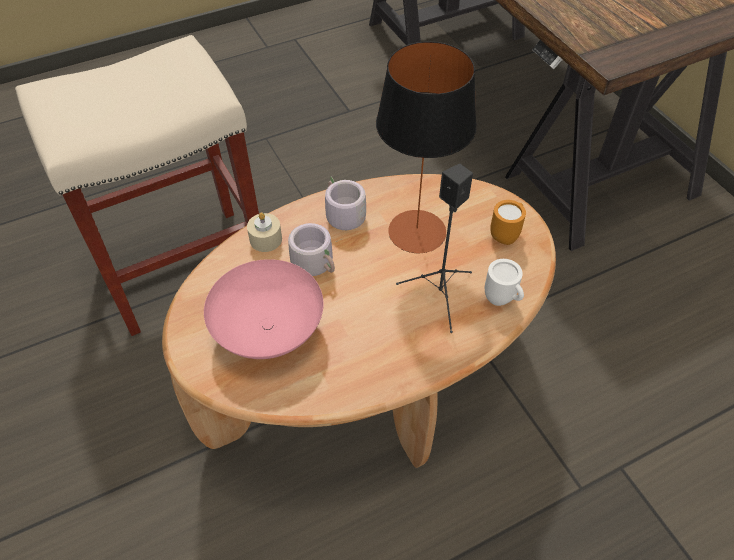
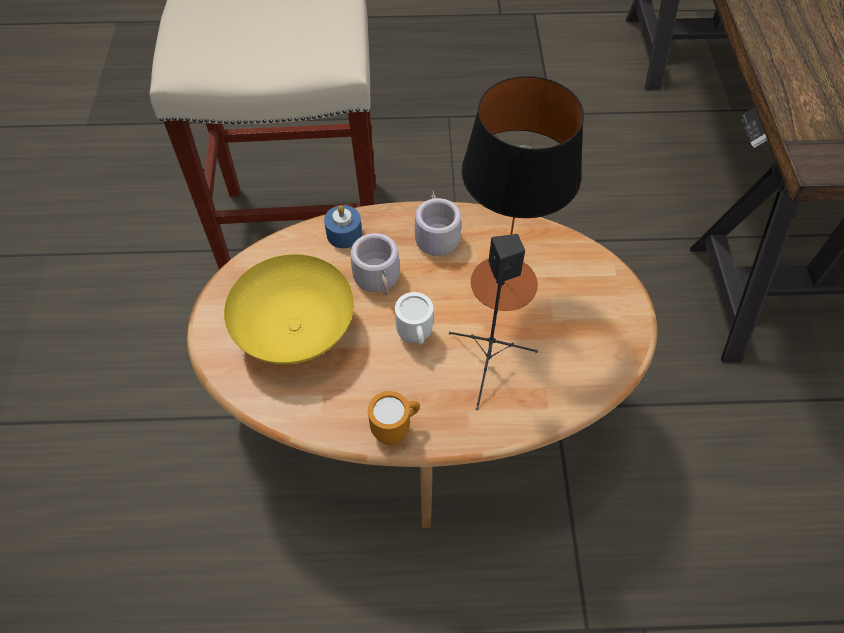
camera: 25 degrees right, 5 degrees up
pink bowl [204,259,324,359] -> yellow bowl [224,254,354,365]
beige candle [247,212,282,252] -> blue candle [324,205,362,248]
white mug [485,259,524,306] -> white mug moved to [395,292,433,344]
orange mug [490,200,526,245] -> orange mug moved to [368,391,420,445]

